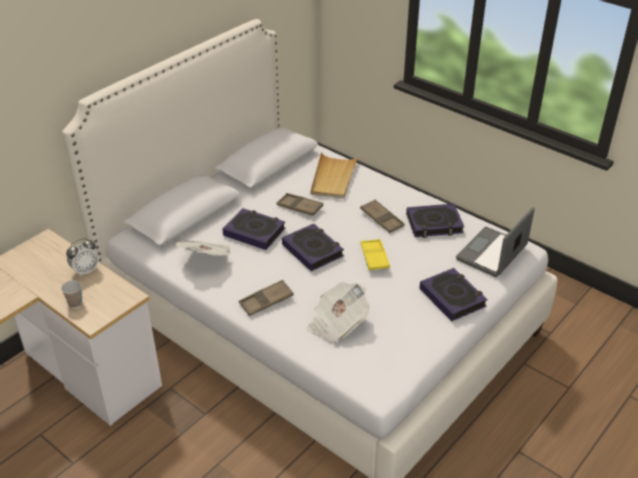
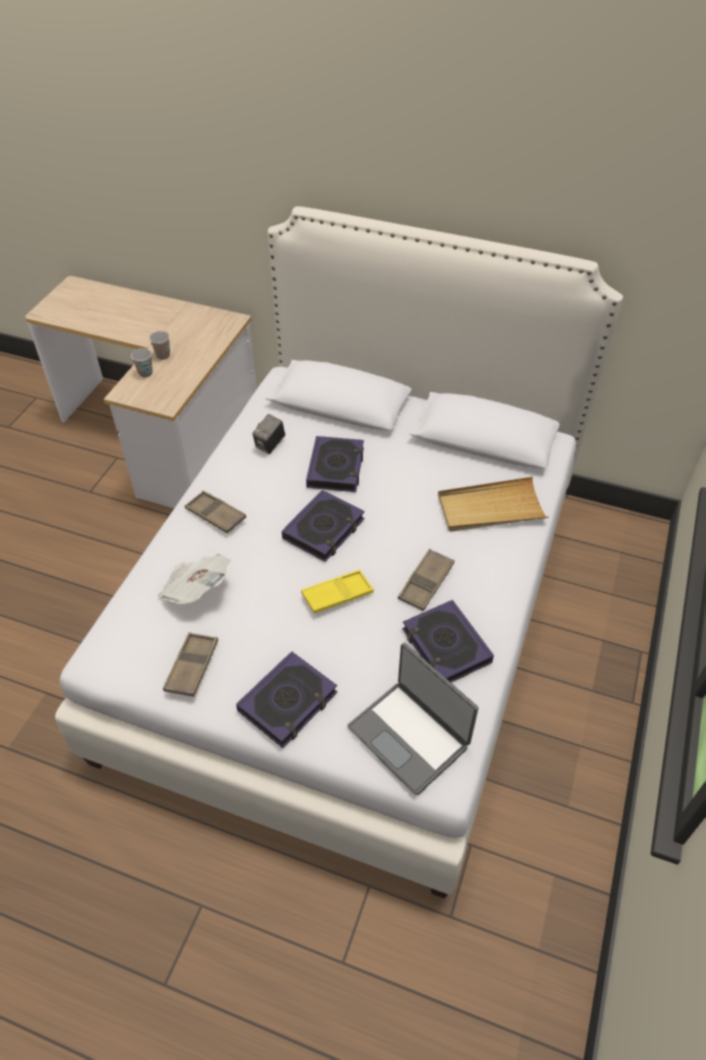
camera: 70 degrees right, 10 degrees up
alarm clock [66,238,99,276] -> none
newspaper [176,241,231,256] -> camera [252,414,285,454]
brown tray [276,193,323,216] -> brown tray moved to [163,633,219,697]
laptop [456,207,535,277] -> laptop turned 150 degrees counterclockwise [347,643,478,795]
none -> cup [149,331,170,360]

